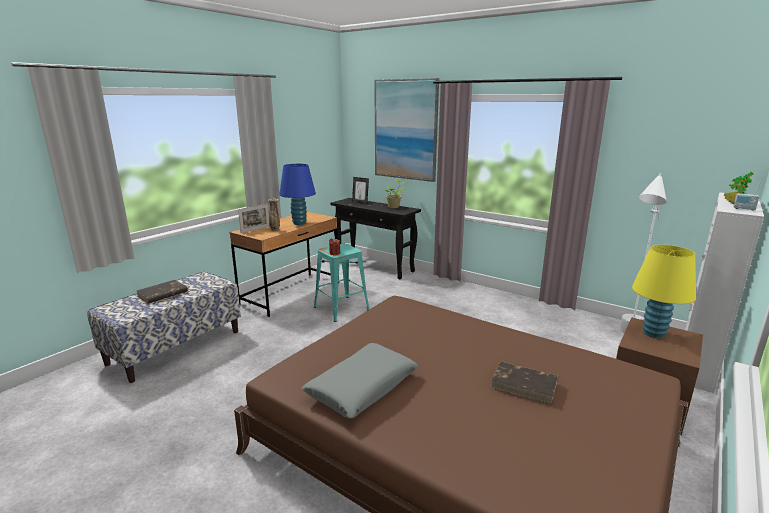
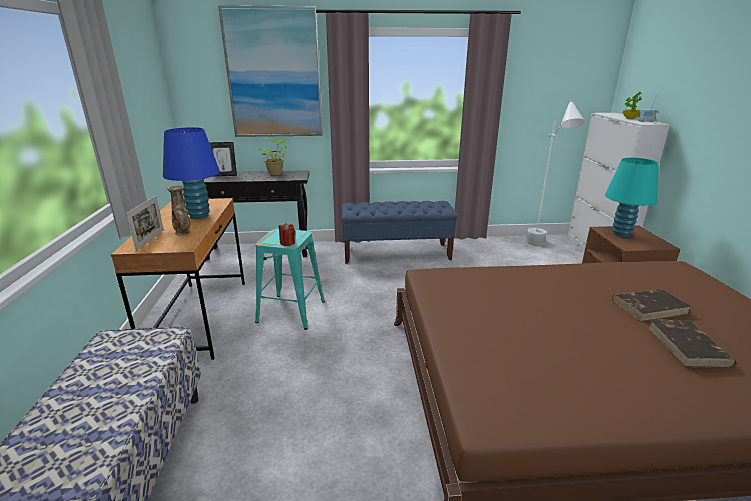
camera: 40 degrees left, 5 degrees up
brown book [137,280,188,304] -> brown book moved to [647,319,736,368]
grey pillow [302,343,418,418] -> none
yellow table lamp [632,245,696,338] -> turquoise table lamp [605,158,659,237]
none -> blue bench [341,201,458,264]

